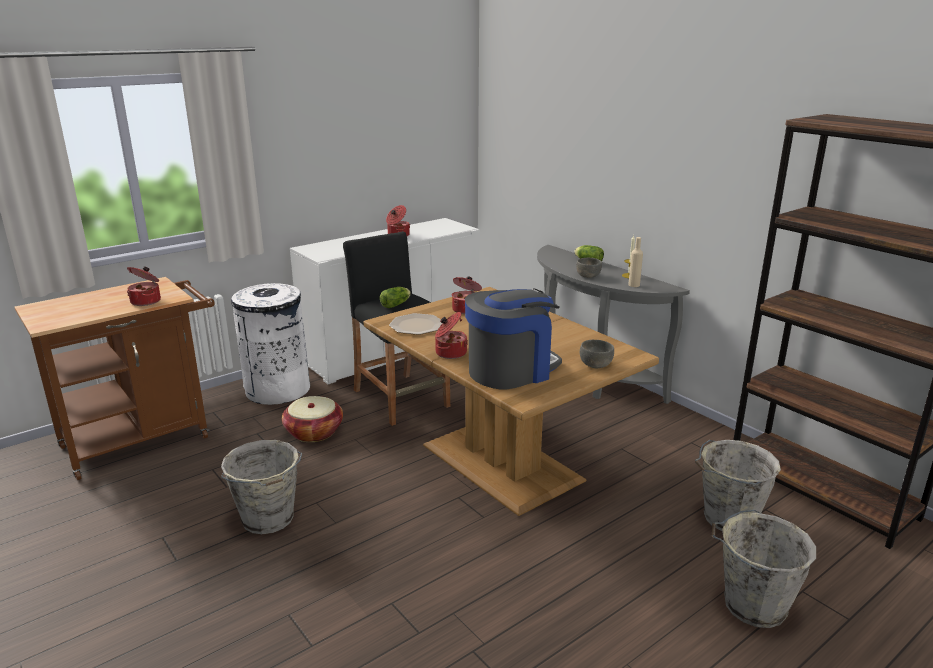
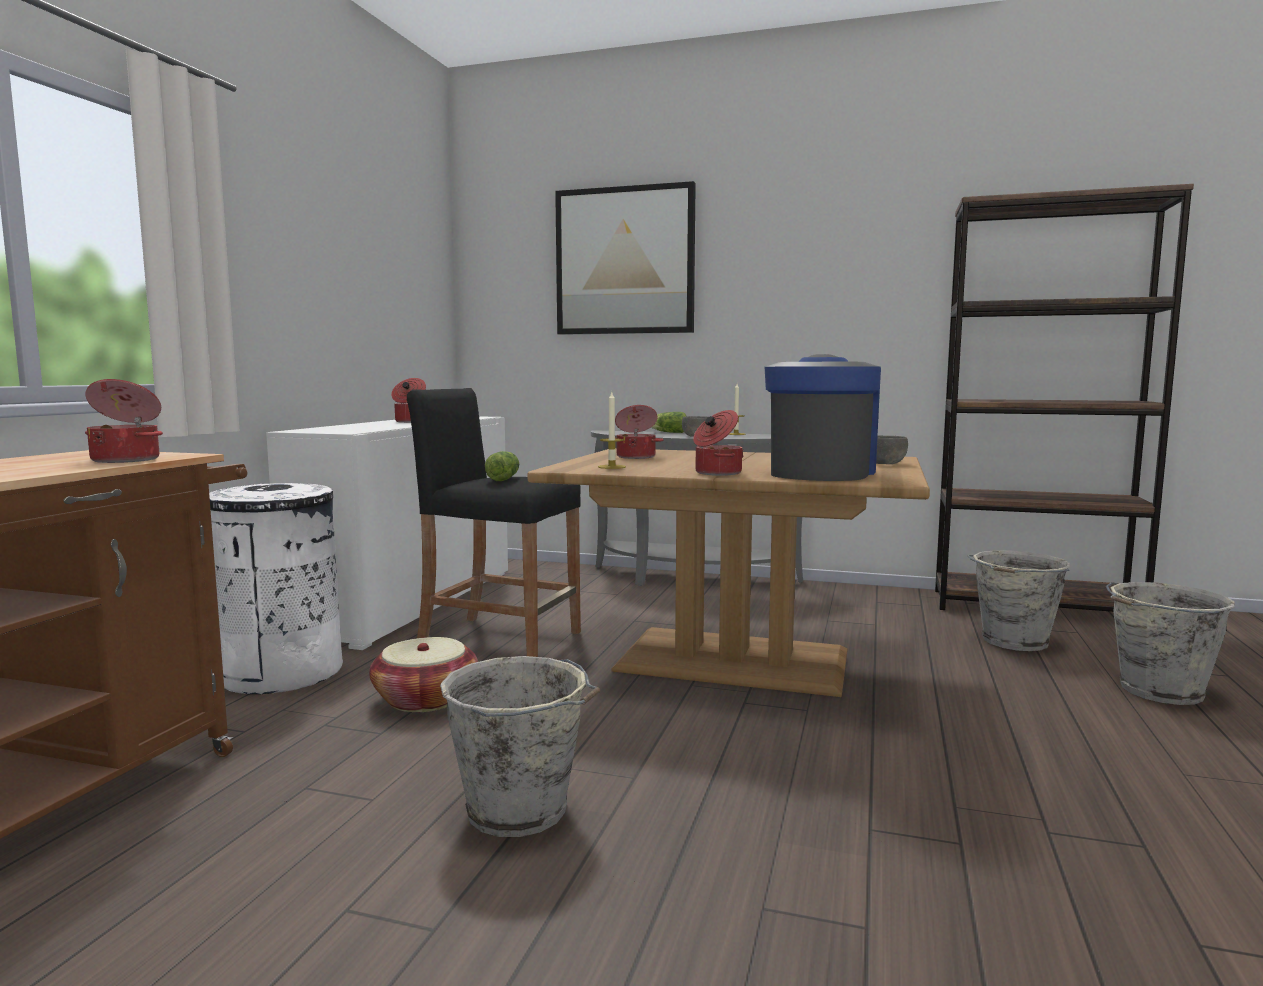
camera: 35 degrees left, 15 degrees down
plate [389,313,442,335] -> candle [598,392,626,469]
beige bottle [628,237,643,287] -> none
none -> picture [555,181,696,335]

